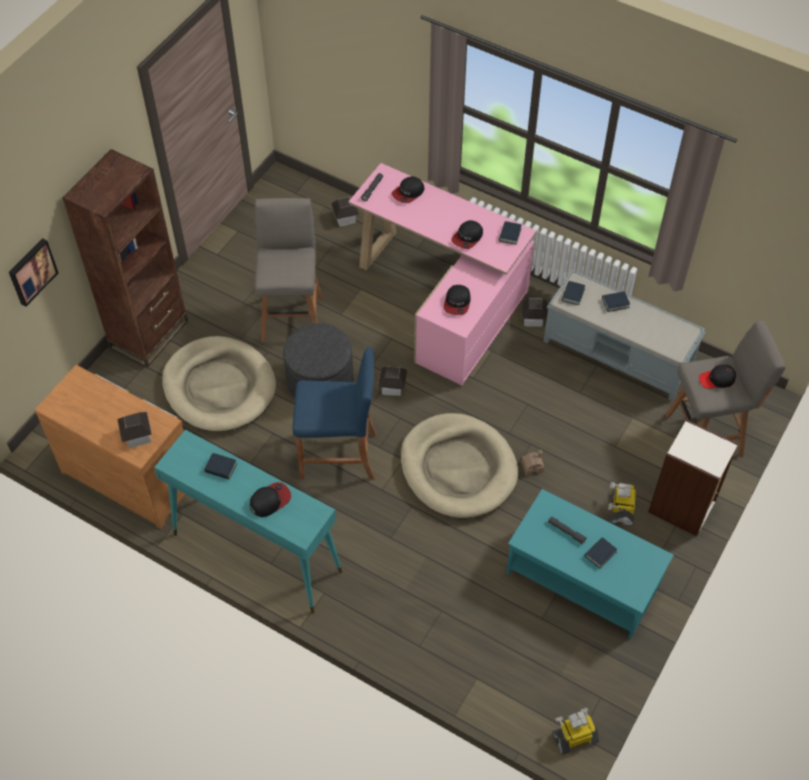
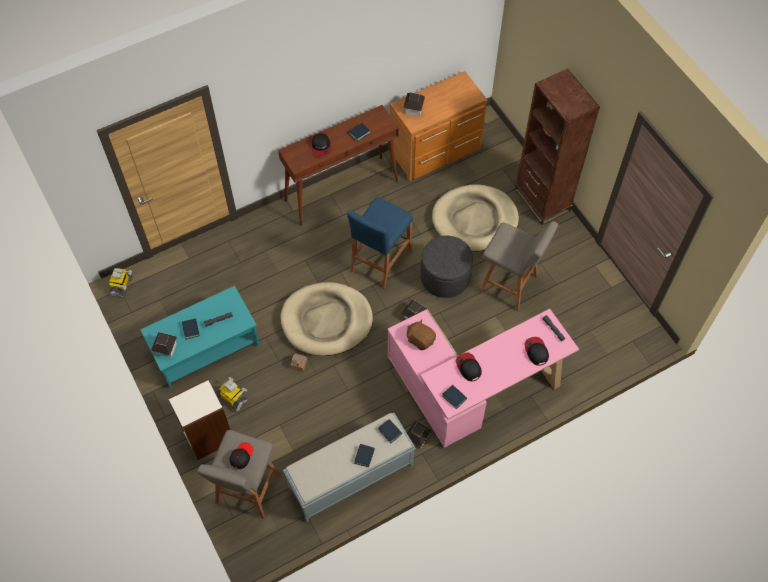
camera: 120 degrees right, 5 degrees up
picture [9,238,58,307] -> none
turquoise console table [154,430,342,614] -> brown console table [278,105,399,226]
toy house [331,197,359,227] -> toy house moved to [151,332,177,357]
cap [444,285,471,315] -> brown plush toy [407,319,436,350]

